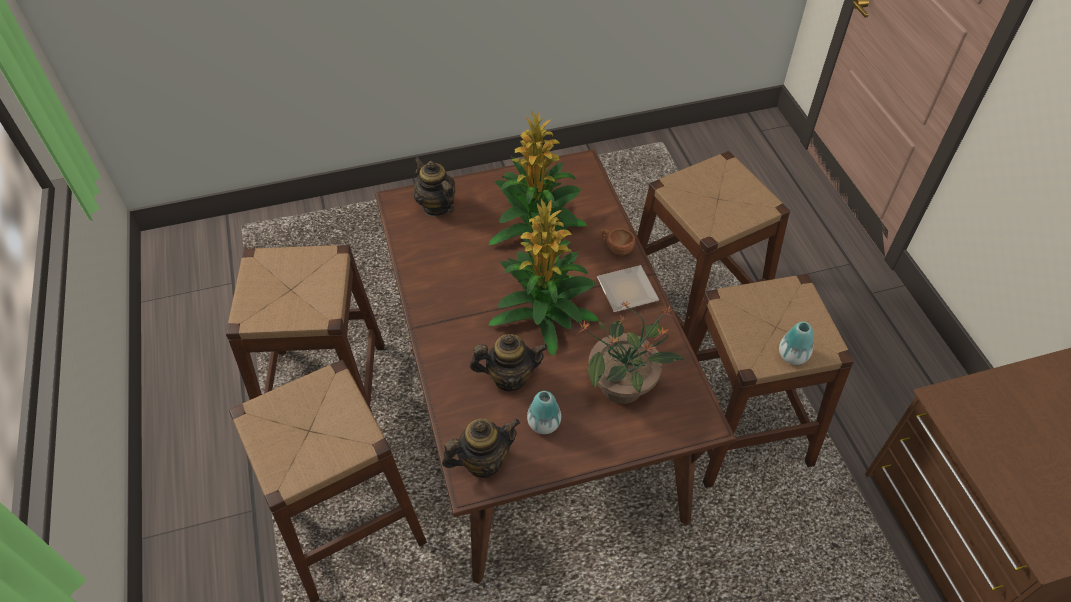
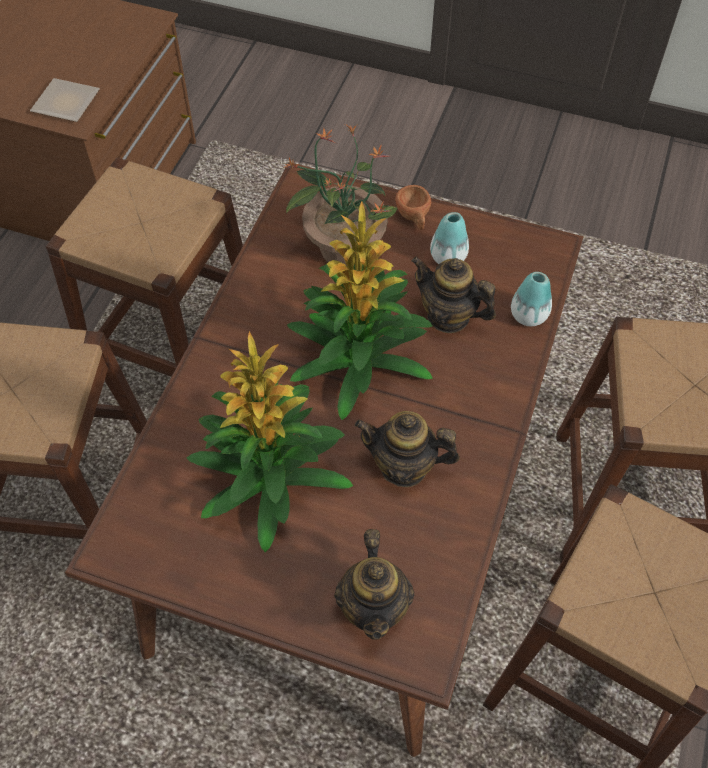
camera: 145 degrees left, 5 degrees up
teapot [442,419,520,478] -> teapot moved to [355,411,460,487]
plate [597,265,659,312] -> plate moved to [30,78,100,122]
brown cup [601,228,635,255] -> brown cup moved to [395,185,431,230]
vase [779,322,814,365] -> vase moved to [511,272,552,326]

